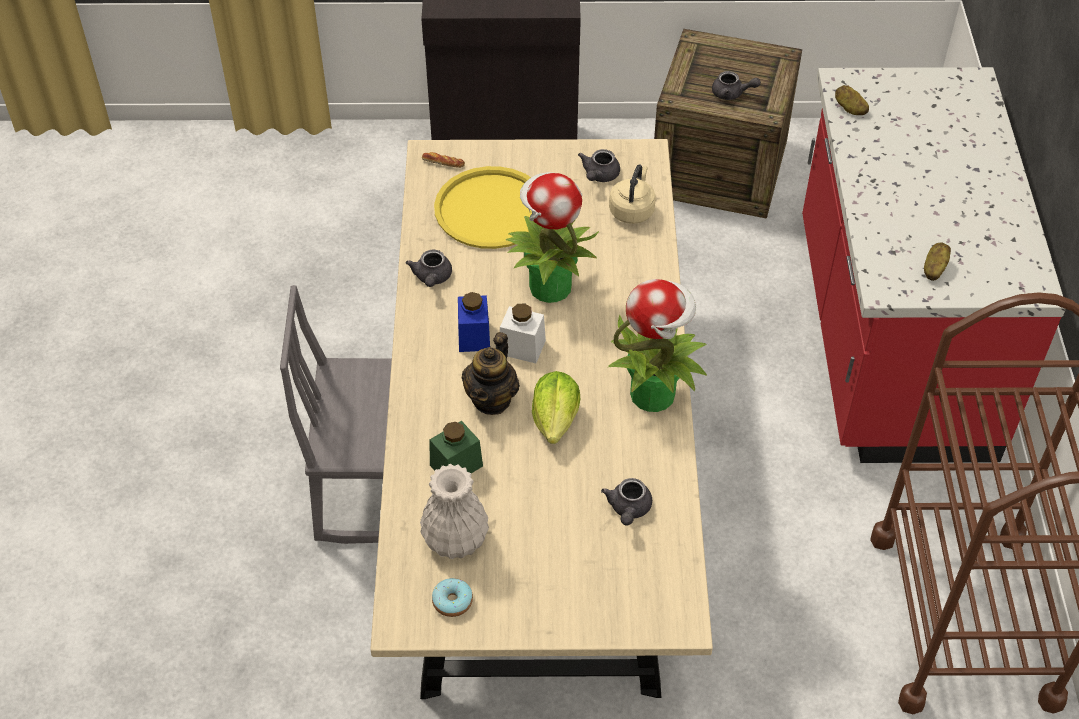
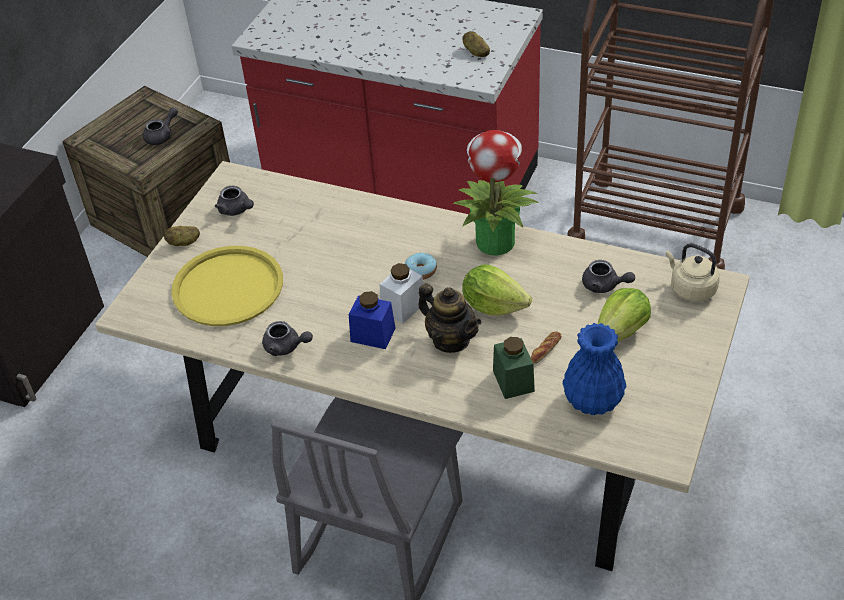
camera: 65 degrees left, 5 degrees down
white vase [420,464,489,559] -> blue vase [562,323,626,415]
bread [422,152,465,168] -> bread moved to [531,331,562,364]
donut [432,578,473,617] -> donut moved to [405,253,437,280]
potted plant [506,172,599,303] -> none
beige kettle [609,164,656,224] -> beige kettle moved to [665,243,720,302]
potato [835,85,869,115] -> potato moved to [164,226,200,246]
none -> lettuce [598,288,651,342]

